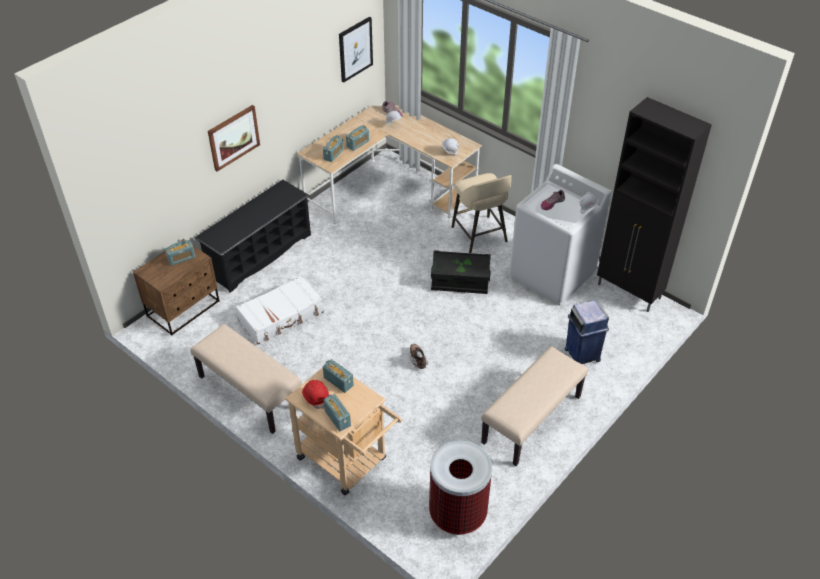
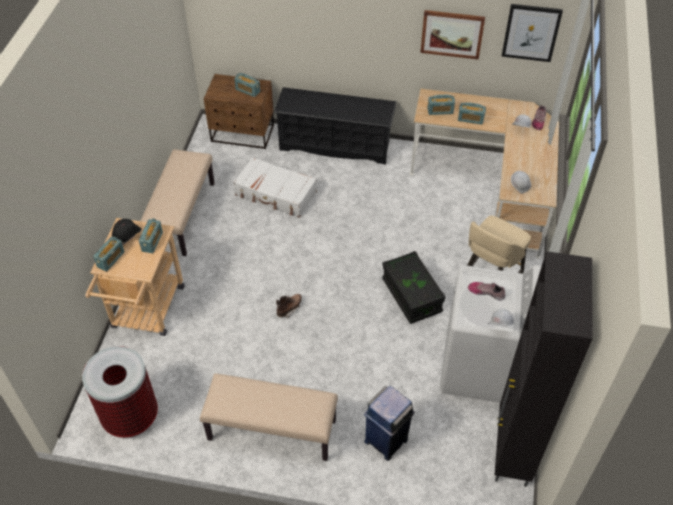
camera: 60 degrees right, 5 degrees up
picture [208,105,260,172] -> picture moved to [420,10,485,60]
red hard hat [302,380,329,409] -> black hard hat [112,219,141,245]

